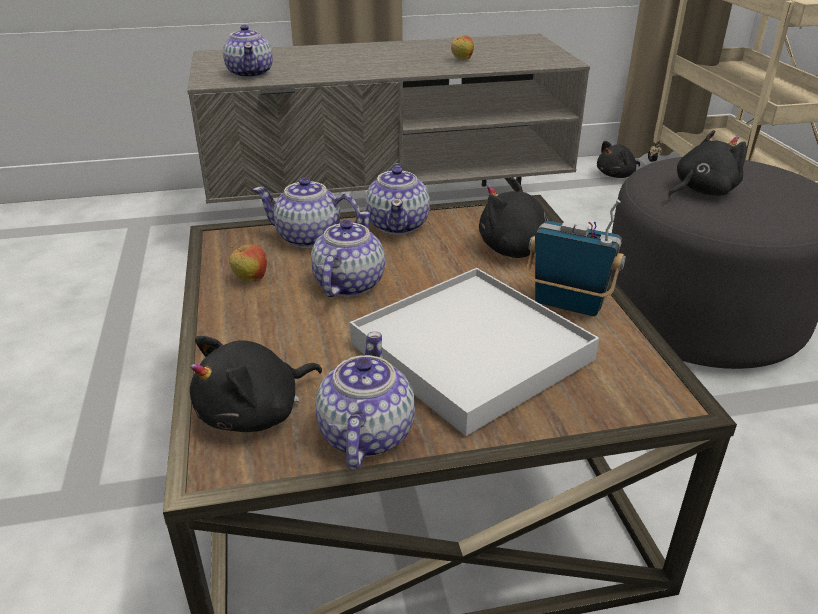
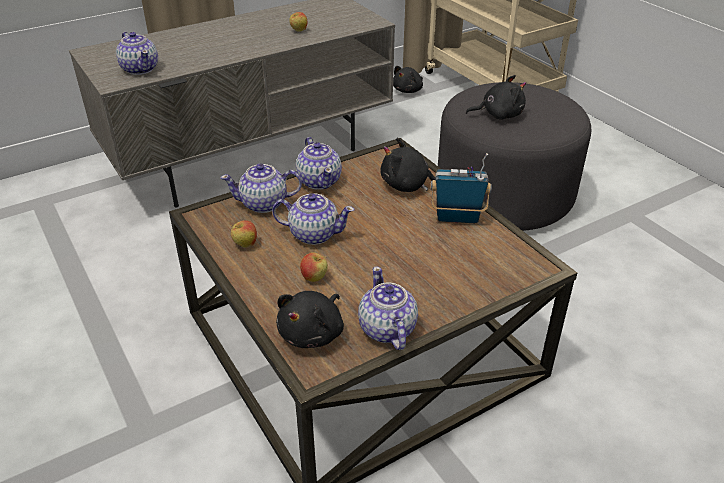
camera: 20 degrees left, 5 degrees up
teapot [311,211,385,297] -> teapot turned 105 degrees clockwise [272,193,354,245]
white tray [350,268,599,436] -> none
black plush toy [667,130,746,198] -> black plush toy turned 45 degrees clockwise [466,75,526,120]
none -> apple [300,253,328,282]

